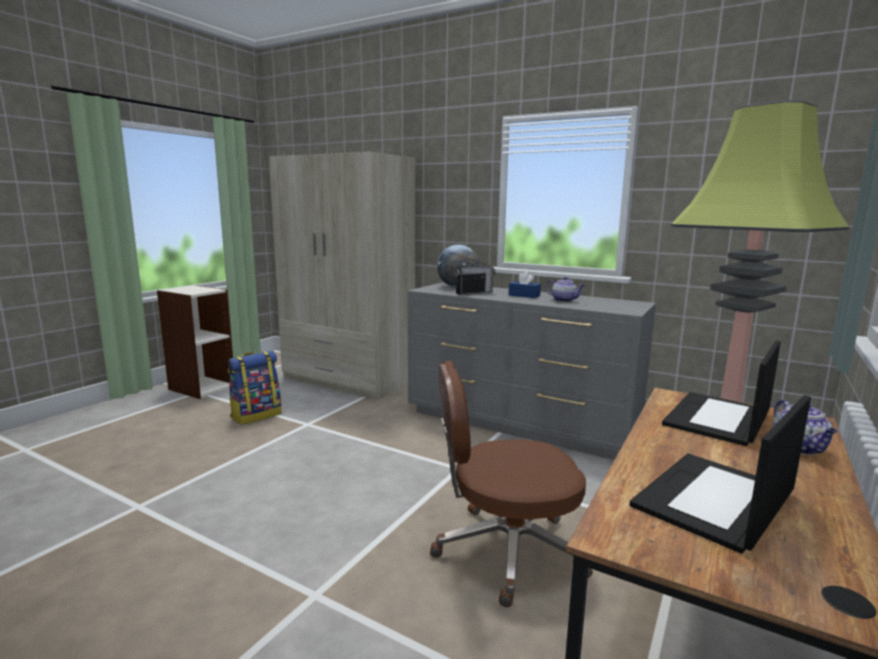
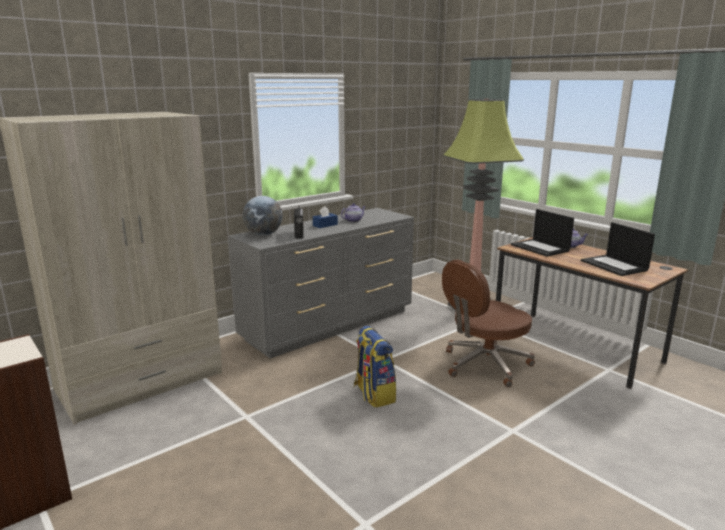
camera: 70 degrees left, 5 degrees up
backpack [228,351,281,425] -> backpack moved to [353,326,396,408]
brown office chair [430,361,593,607] -> brown office chair turned 45 degrees clockwise [442,259,535,387]

